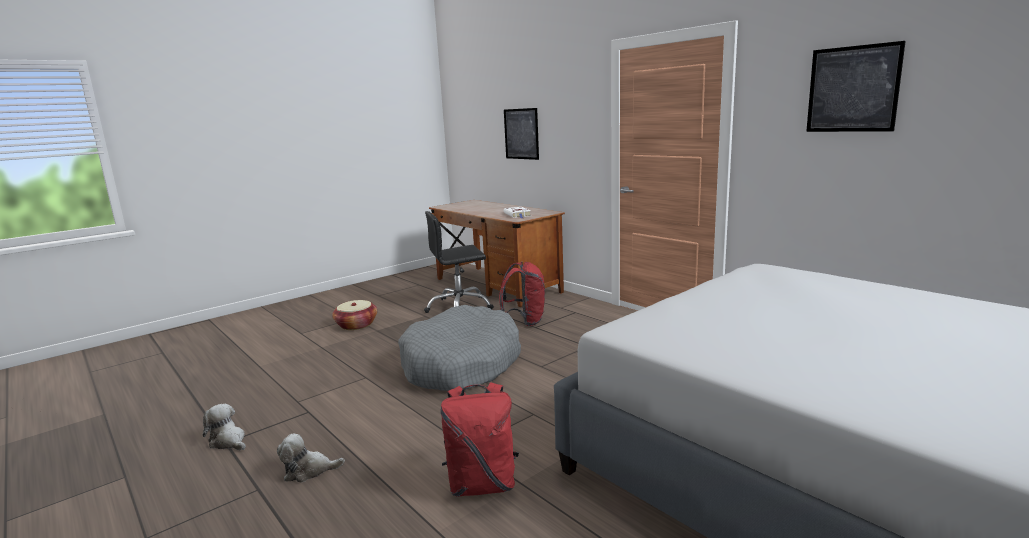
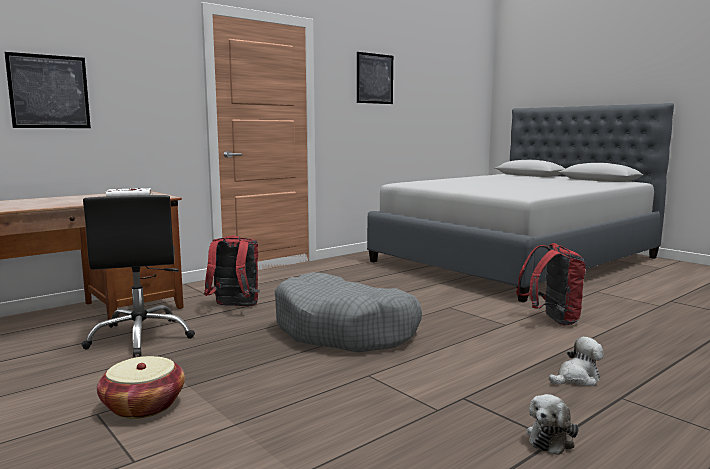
camera: 90 degrees left, 5 degrees down
plush toy [277,434,345,483] -> plush toy turned 105 degrees counterclockwise [549,337,604,386]

